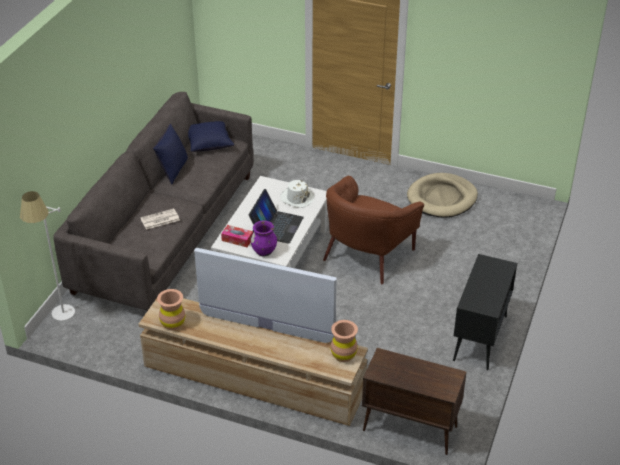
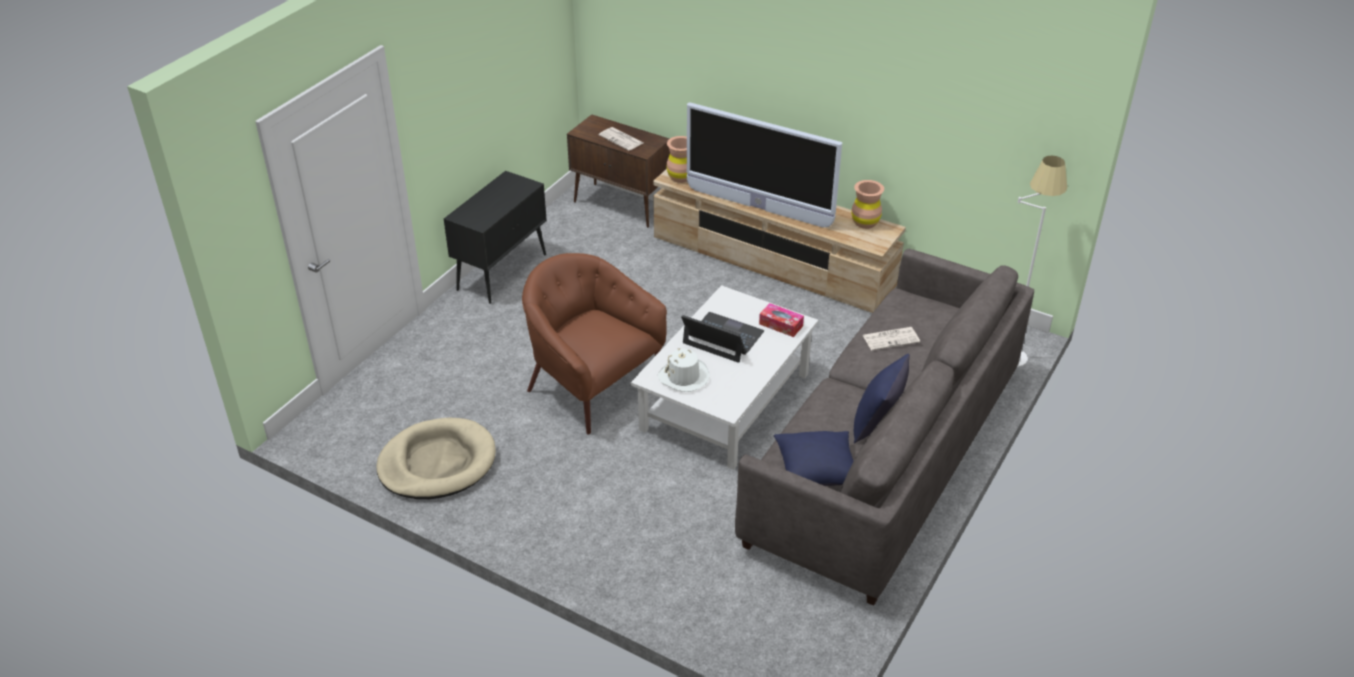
camera: 170 degrees left, 0 degrees up
laptop [249,189,304,244] -> laptop turned 90 degrees clockwise [681,312,764,363]
purple vase [251,221,277,256] -> none
brown armchair [323,176,424,284] -> brown armchair turned 90 degrees counterclockwise [522,253,667,434]
none -> newspaper [599,127,643,151]

